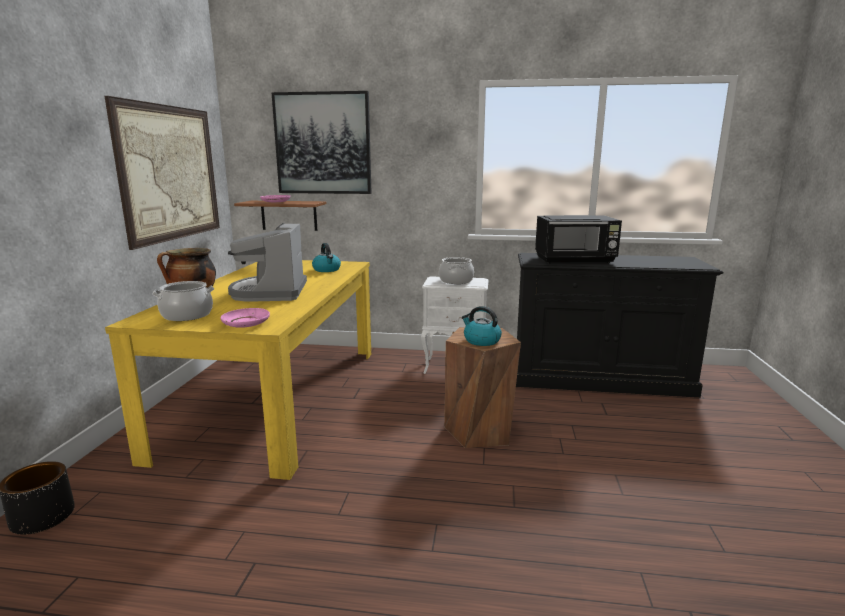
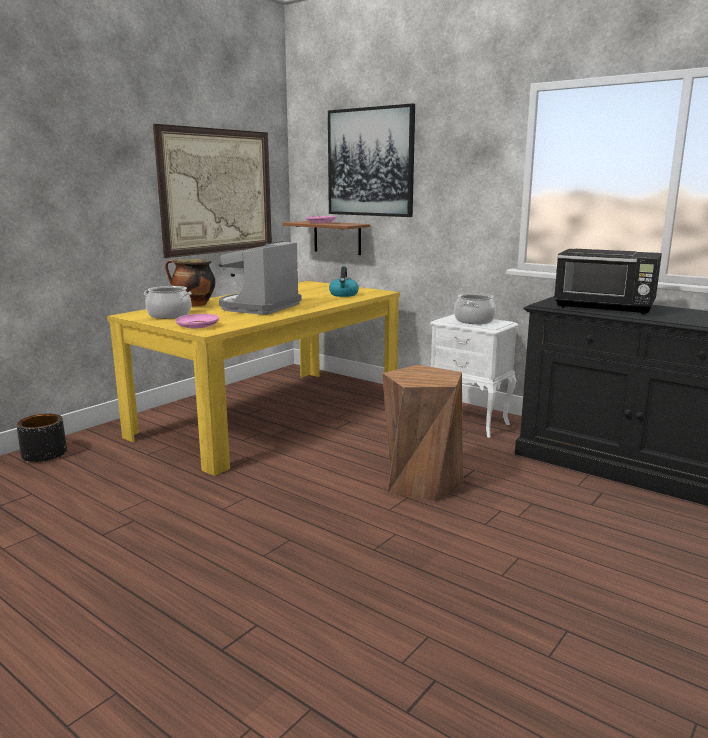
camera: 30 degrees right, 0 degrees up
kettle [462,306,502,346] -> none

